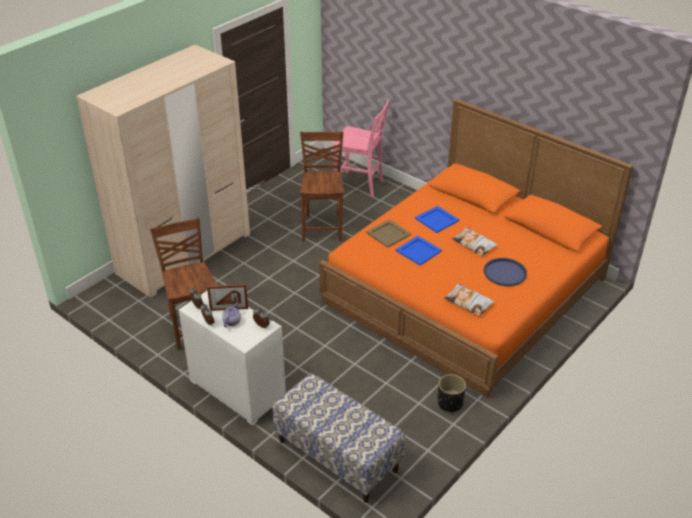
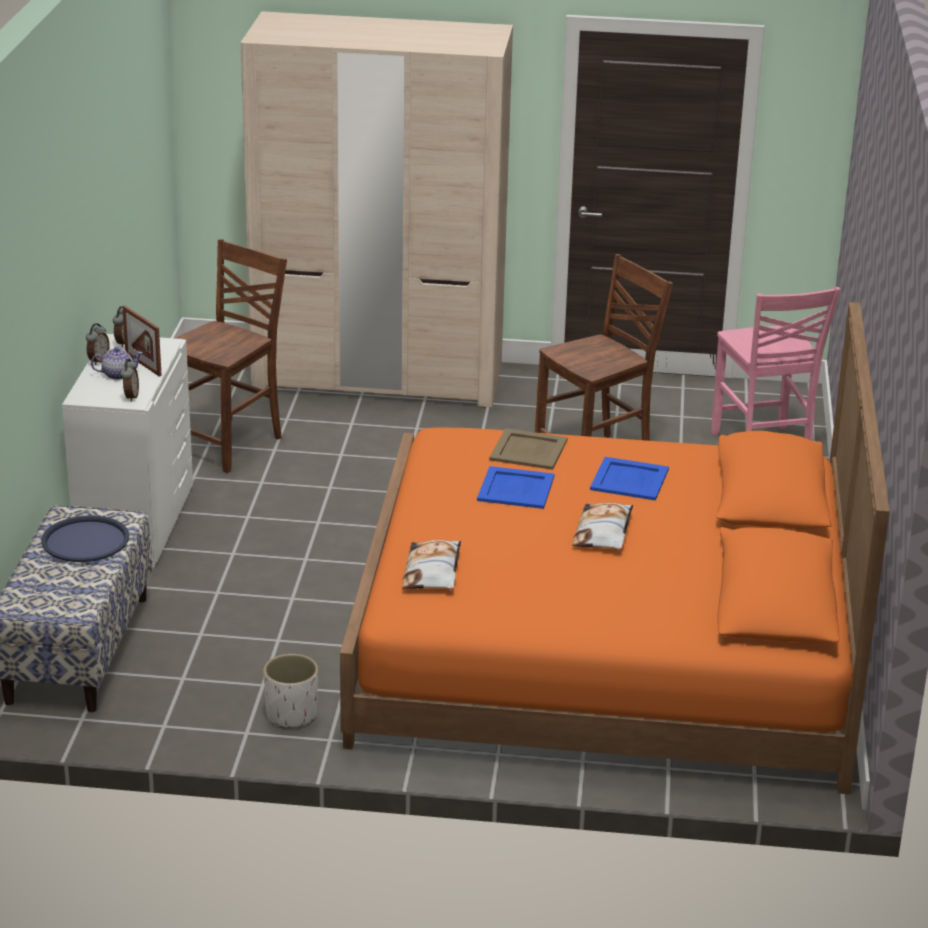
camera: 55 degrees right, 10 degrees down
black planter [438,374,466,412] -> white planter [264,654,318,729]
blue tray [484,258,527,286] -> blue tray moved to [41,515,129,562]

